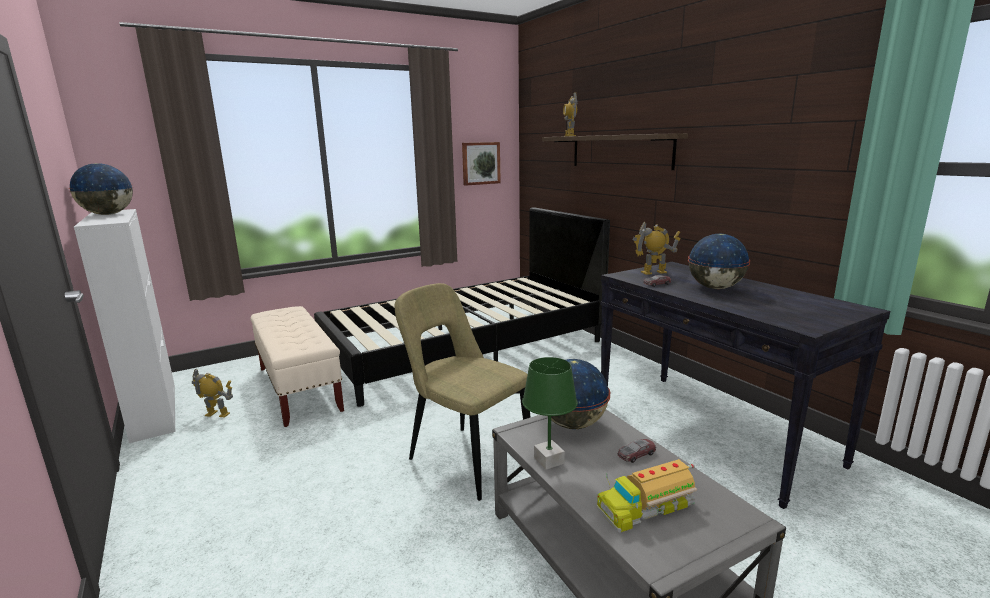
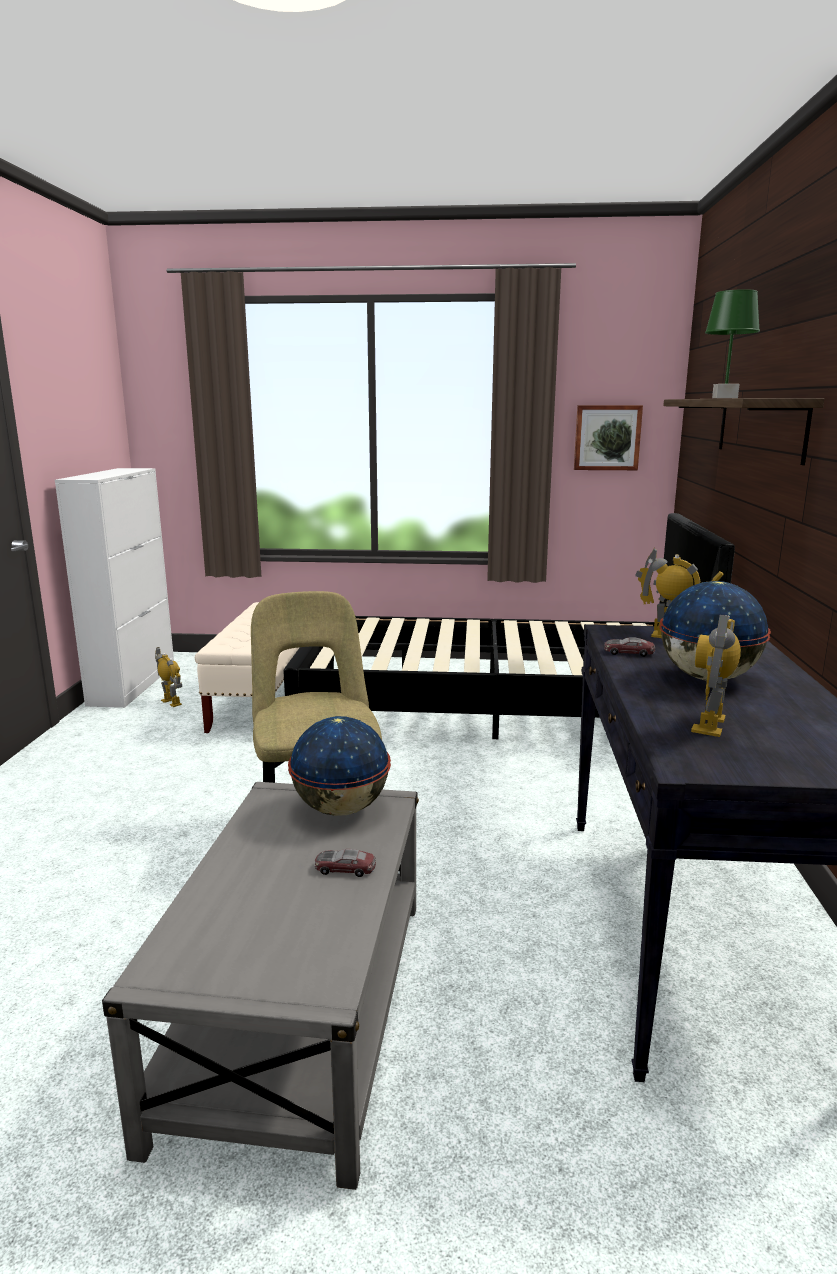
camera: 35 degrees right, 0 degrees up
globe [68,163,133,215] -> none
green table lamp [522,357,578,470] -> green table lamp moved to [705,289,760,398]
toy robot [563,93,578,136] -> toy robot moved to [691,615,741,737]
toy truck [597,459,697,533] -> none

